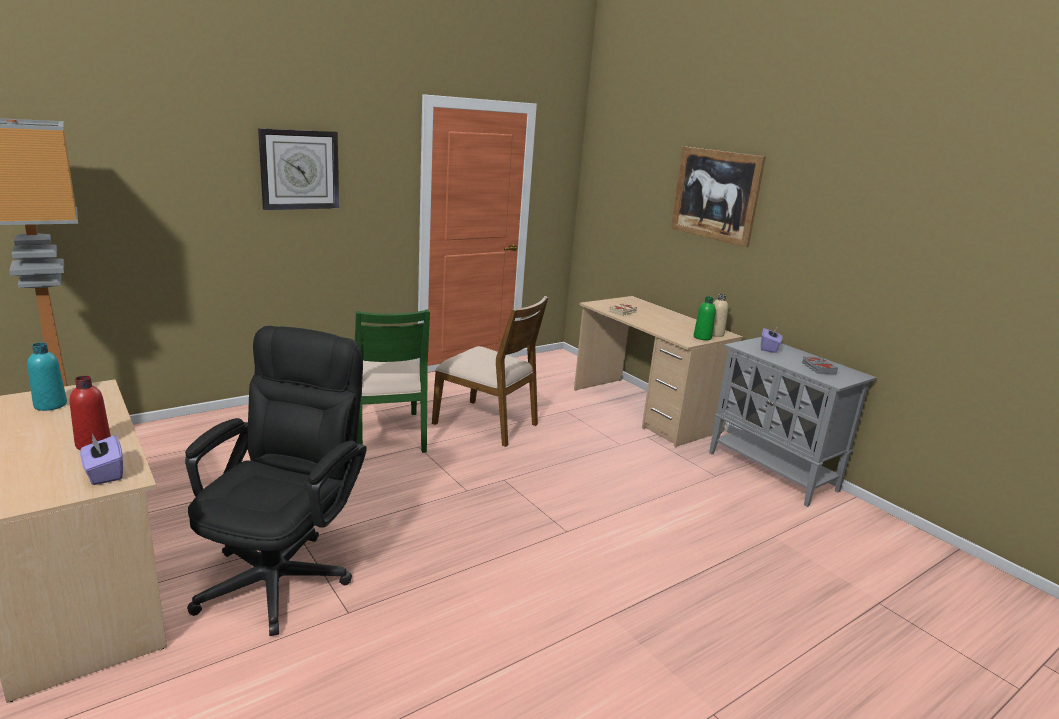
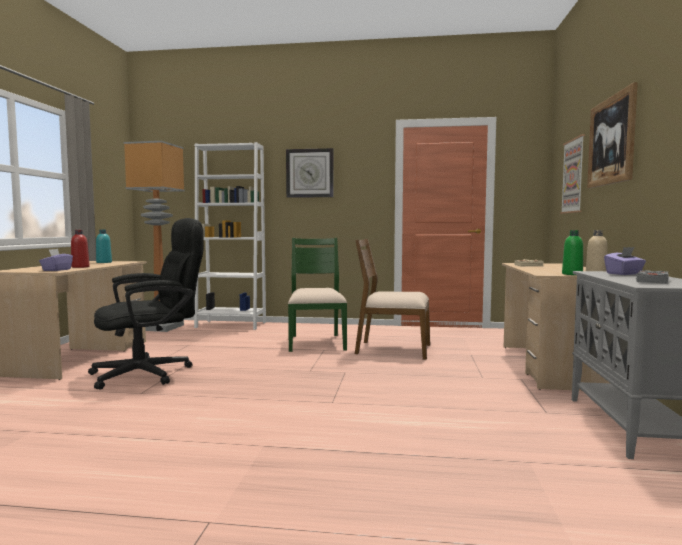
camera: 45 degrees right, 15 degrees down
green chair [355,309,430,453] -> green chair turned 150 degrees clockwise [288,238,347,352]
brown chair [432,296,548,447] -> brown chair turned 120 degrees clockwise [355,238,430,360]
none -> white bookcase [194,142,266,330]
none -> picture [560,134,585,214]

